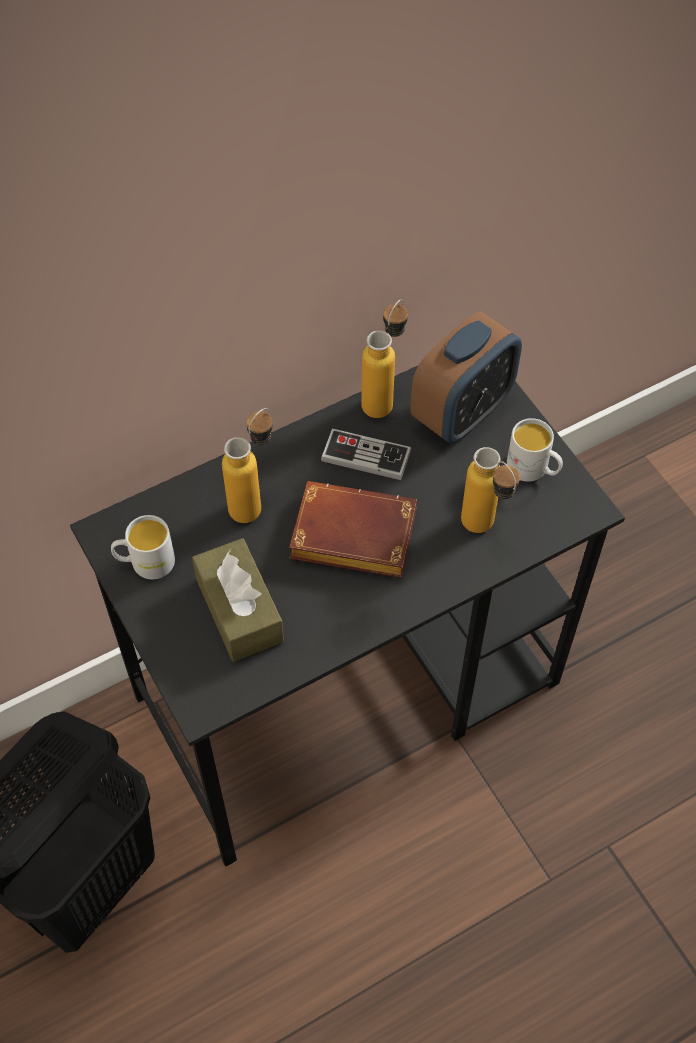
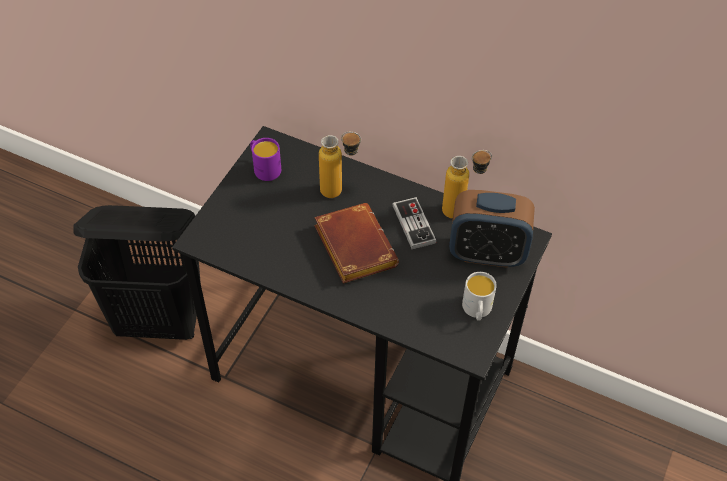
camera: 55 degrees right, 5 degrees down
white mug [111,515,175,579] -> purple mug [250,138,281,181]
brown tissue box [192,538,284,662] -> none
bottle [461,447,520,533] -> none

